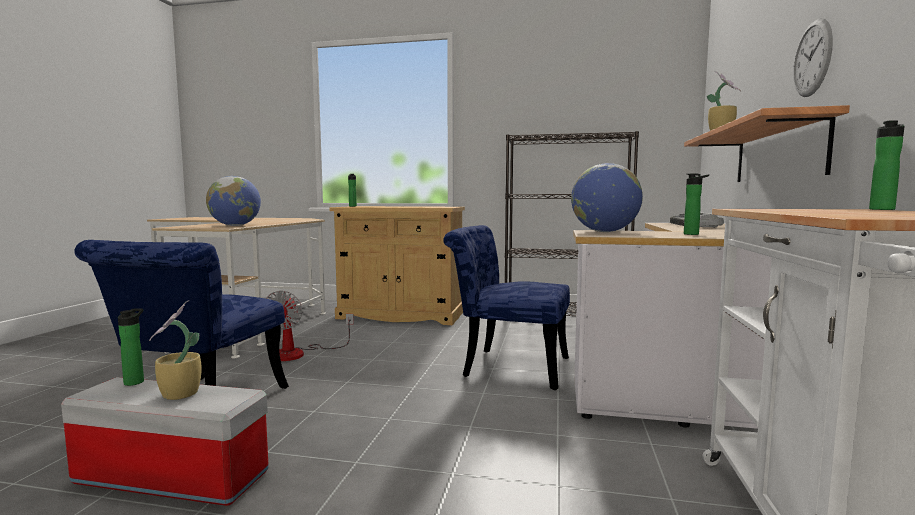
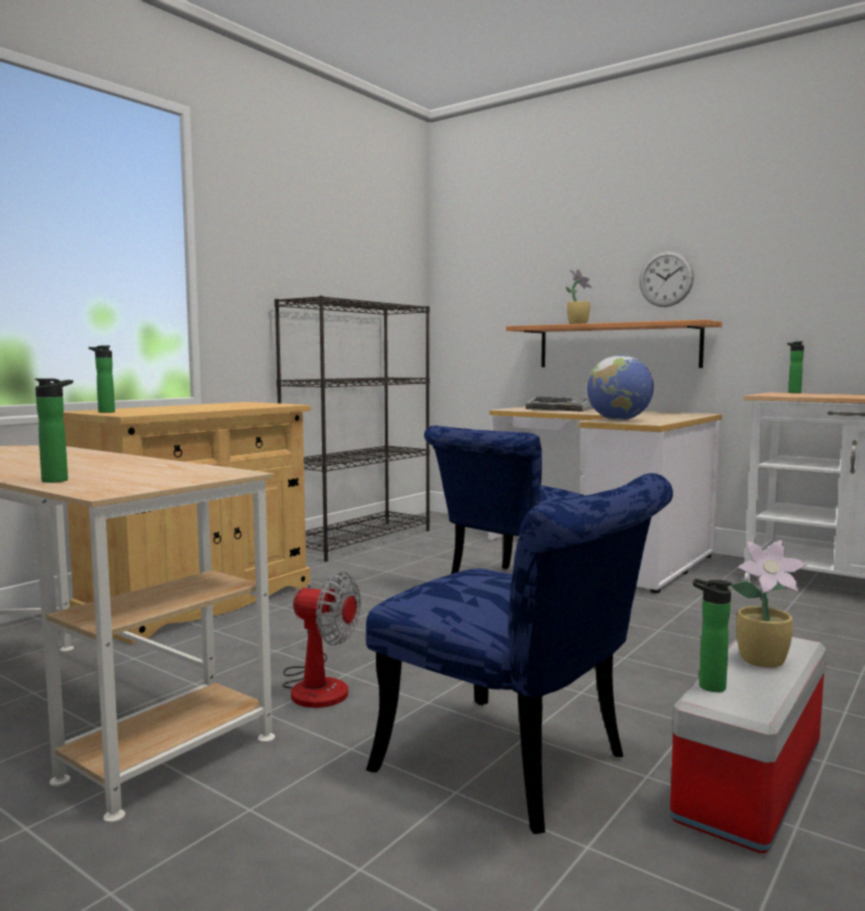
camera: 65 degrees left, 0 degrees up
globe [206,176,261,226] -> none
bottle [684,174,709,235] -> bottle moved to [35,378,73,483]

